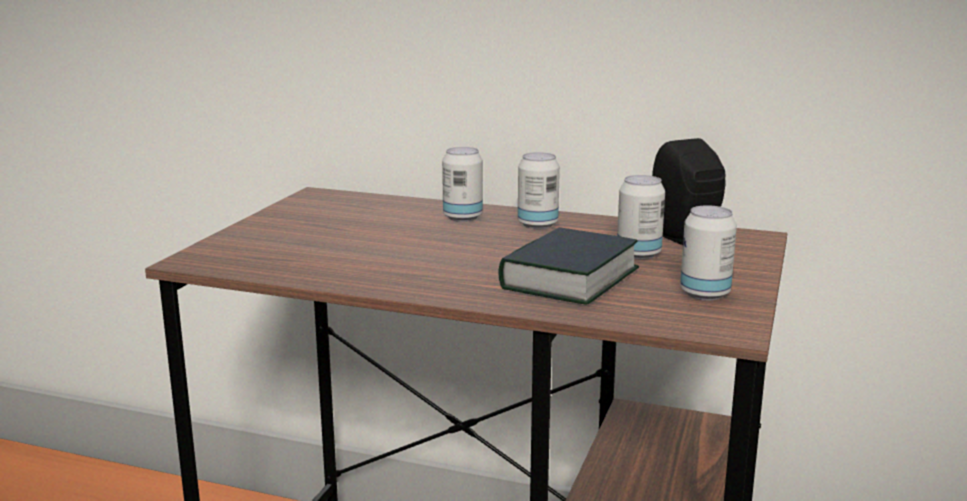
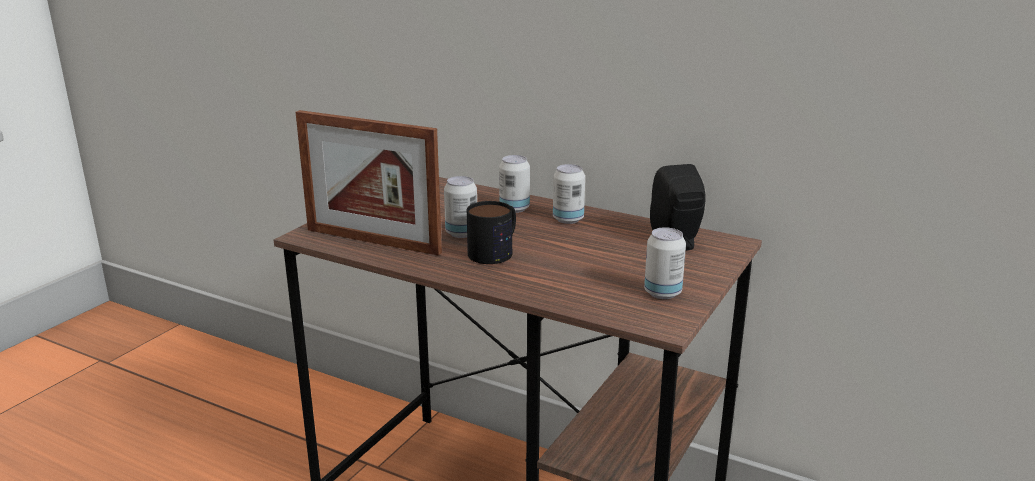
camera: 10 degrees right, 5 degrees up
book [498,227,639,305] -> none
can [617,175,665,259] -> can moved to [444,176,477,238]
none -> picture frame [296,110,442,256]
none -> mug [467,201,516,264]

